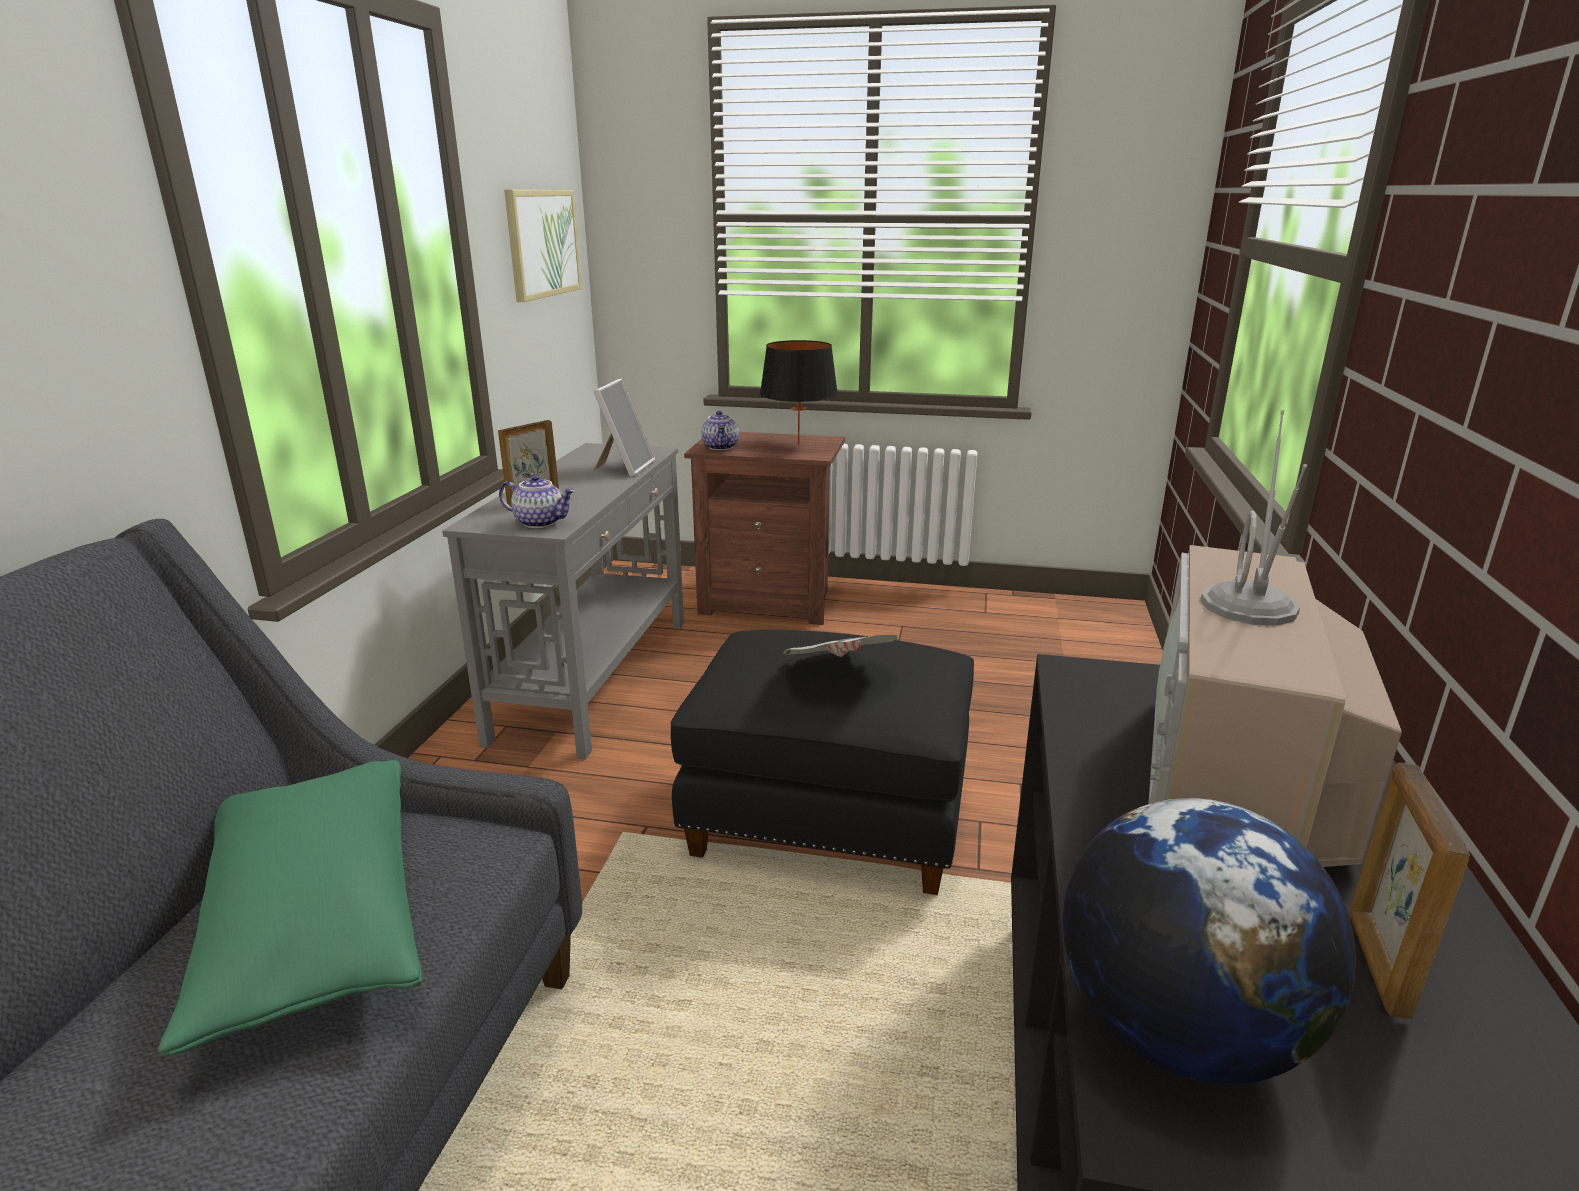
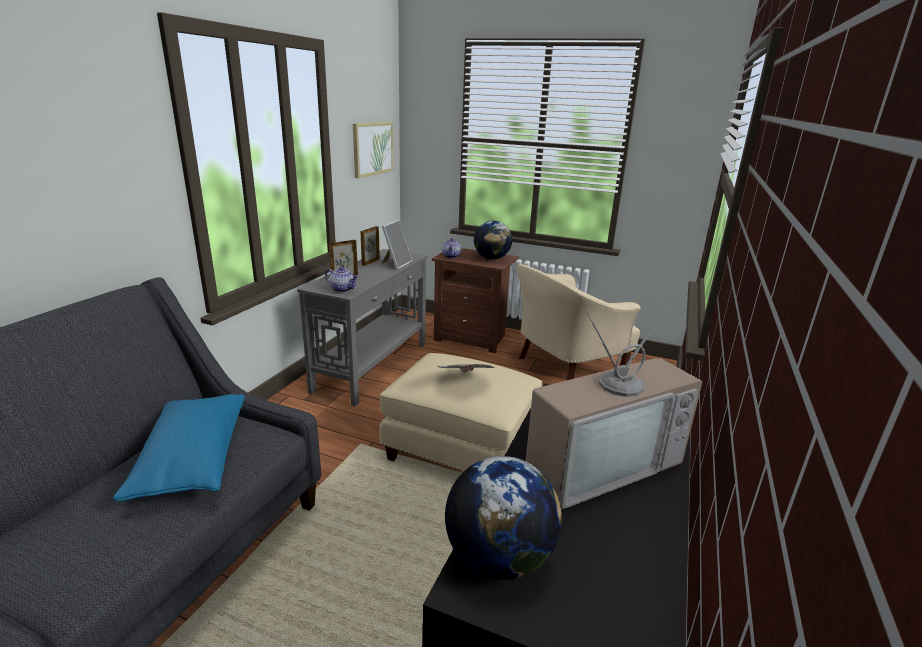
camera: 10 degrees right, 0 degrees up
green pillow [158,760,422,1055] -> blue pillow [113,394,245,501]
black ottoman [671,629,974,895] -> beige ottoman [379,353,542,471]
black table lamp [760,340,838,445] -> globe [474,221,512,260]
television [1148,410,1402,867] -> television turned 150 degrees counterclockwise [526,296,702,509]
picture frame [1349,763,1470,1019] -> picture frame moved to [361,226,380,266]
none -> beige armchair [516,264,641,380]

